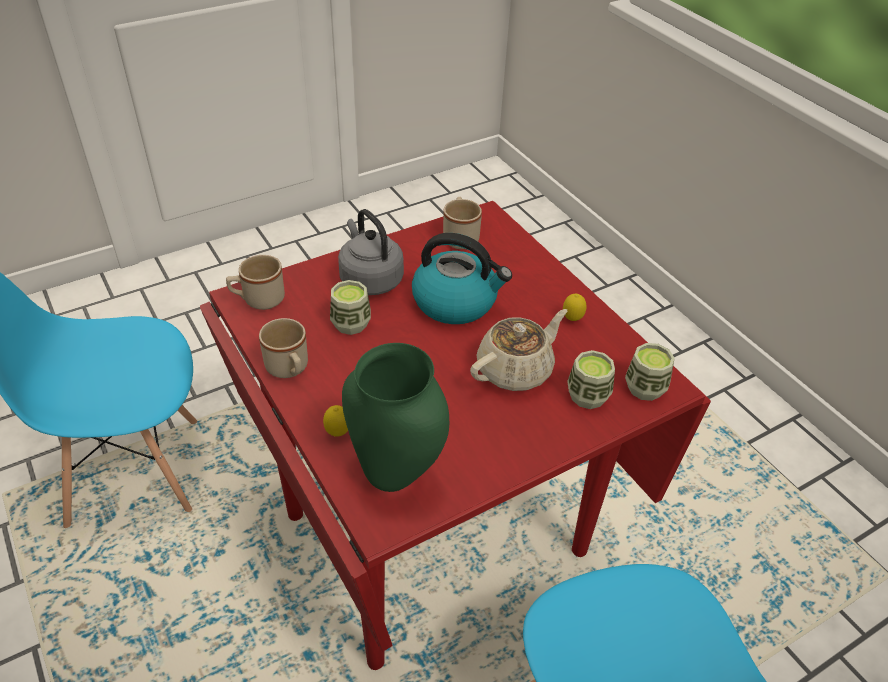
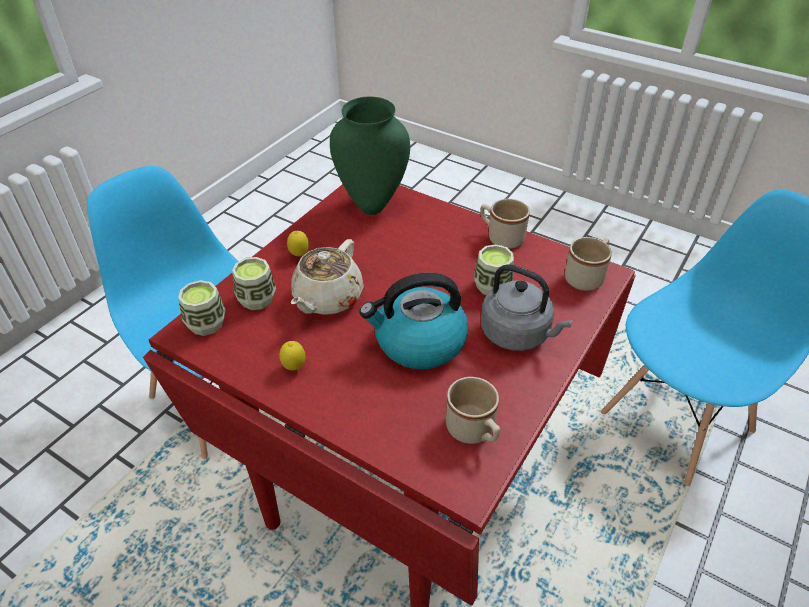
camera: 155 degrees right, 0 degrees up
lemon [323,405,348,437] -> lemon moved to [287,231,309,256]

